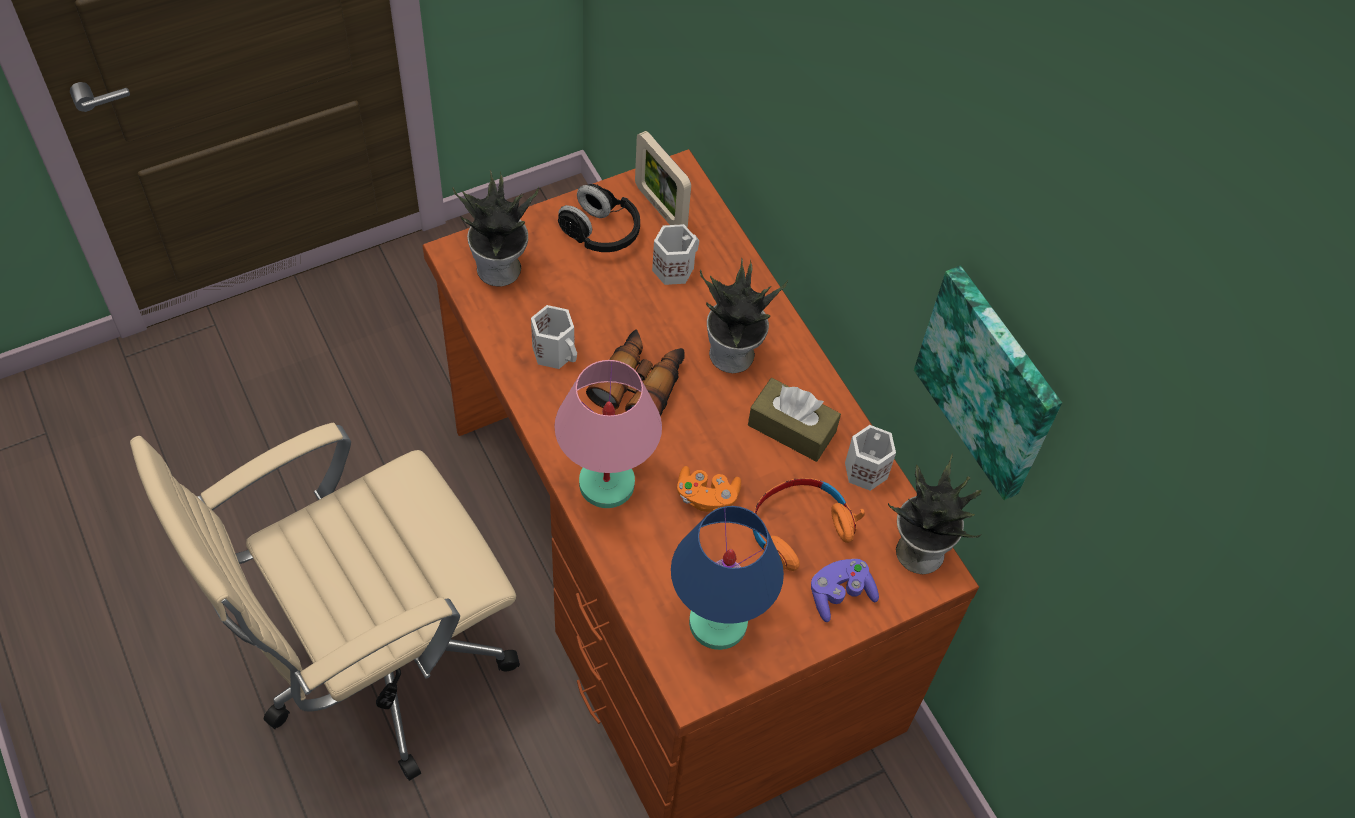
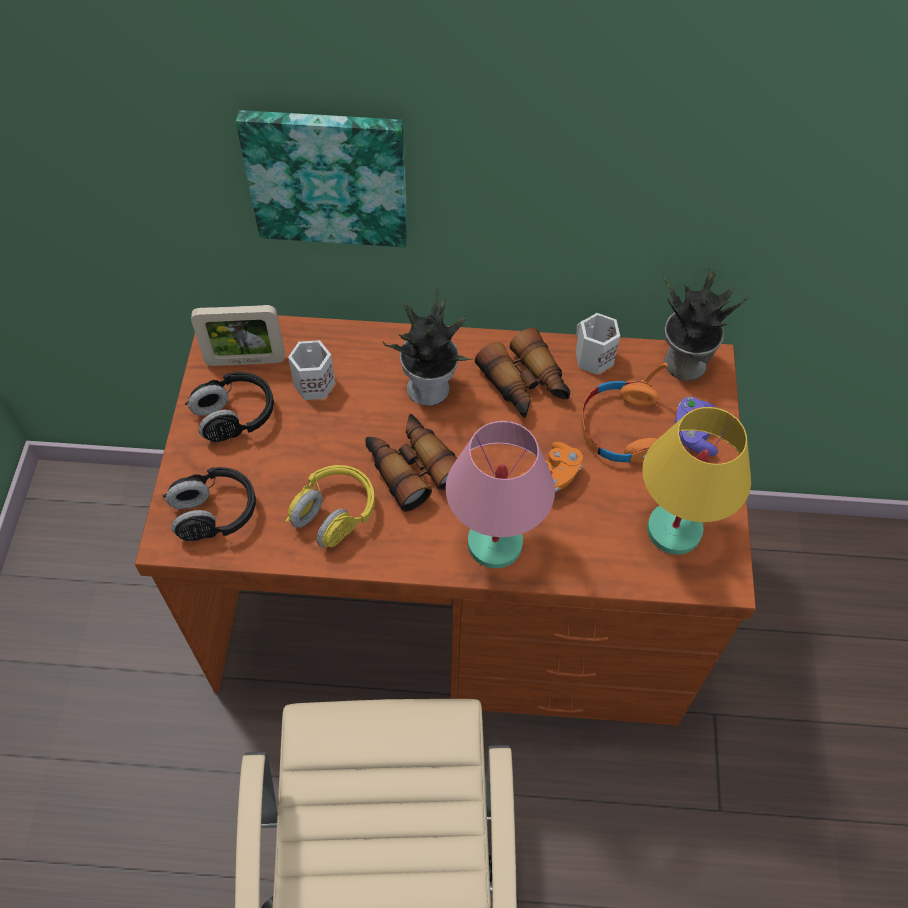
camera: 55 degrees left, 0 degrees up
potted plant [452,170,539,287] -> black headphones [163,467,256,541]
white mug [531,305,577,369] -> yellow headphones [285,465,375,547]
blue table lamp [671,506,784,650] -> yellow table lamp [642,407,751,555]
brown tissue box [748,378,841,462] -> binoculars [475,328,570,418]
picture [914,265,1062,500] -> picture moved to [236,110,408,247]

